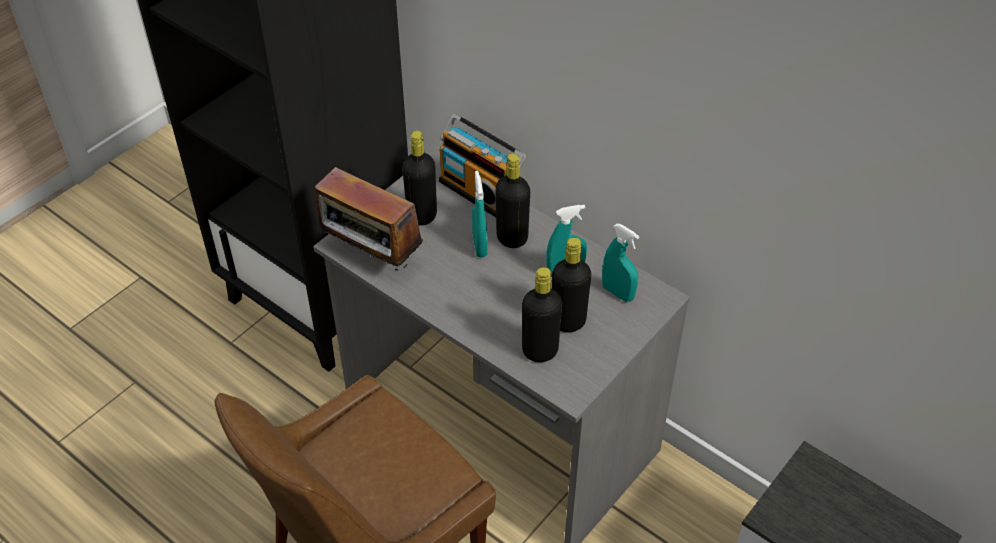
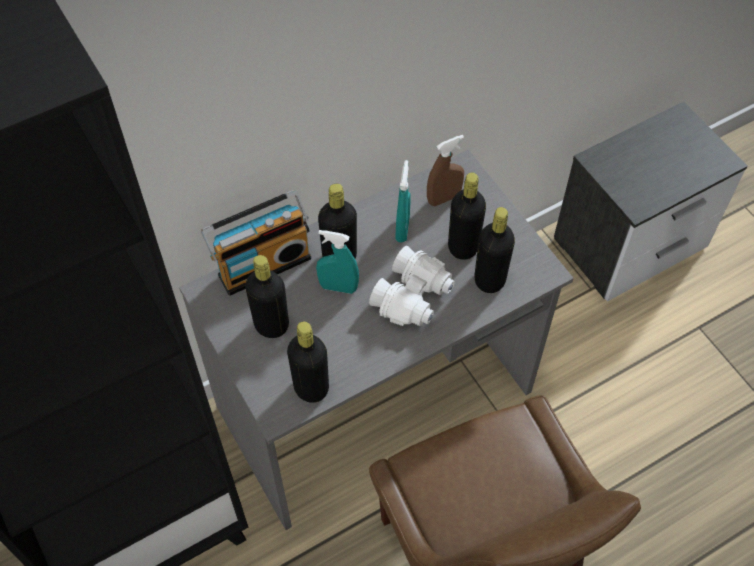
camera: 70 degrees left, 10 degrees up
radio [315,167,423,273] -> black bottle [287,322,329,403]
turquoise spray bottle [602,224,639,302] -> brown spray bottle [427,135,464,206]
none -> white binoculars [369,246,455,326]

